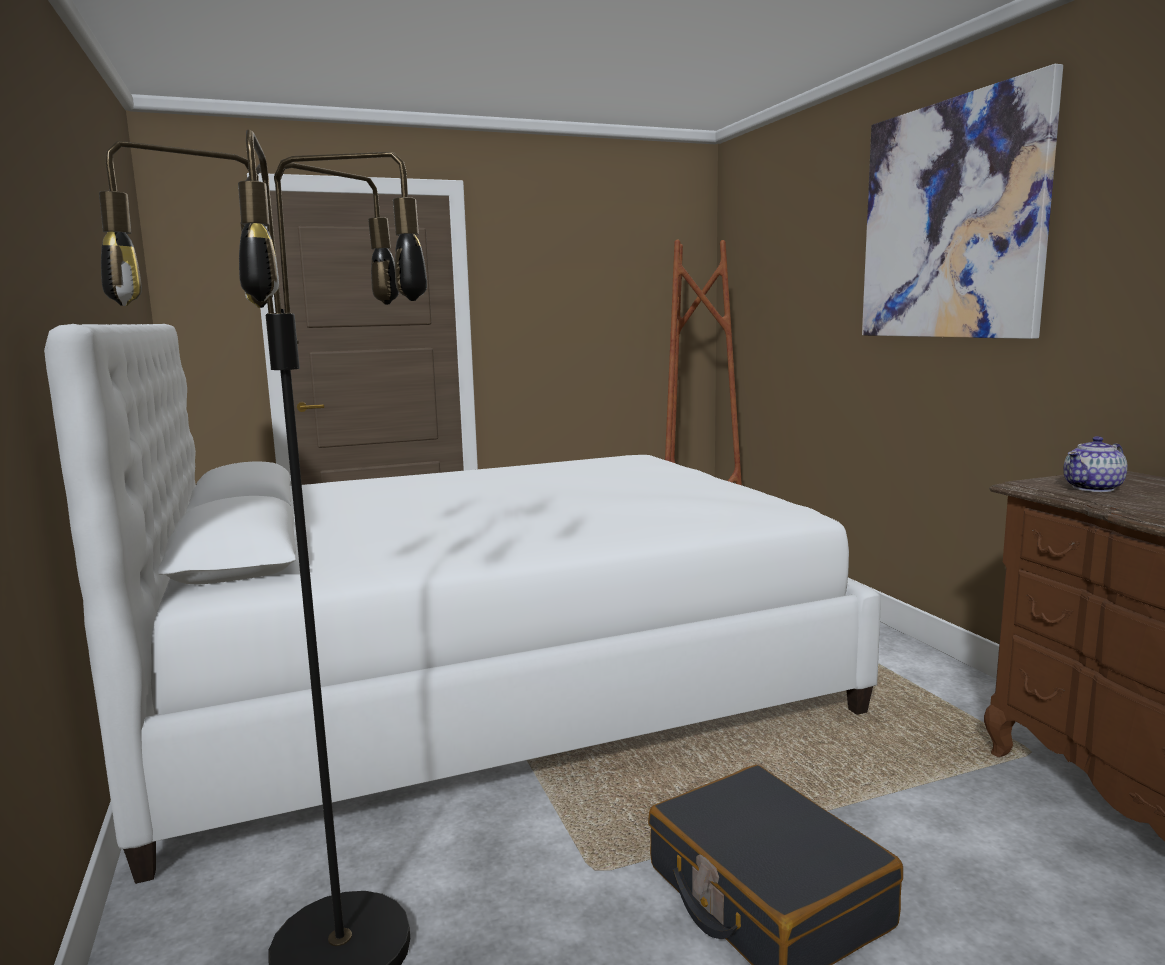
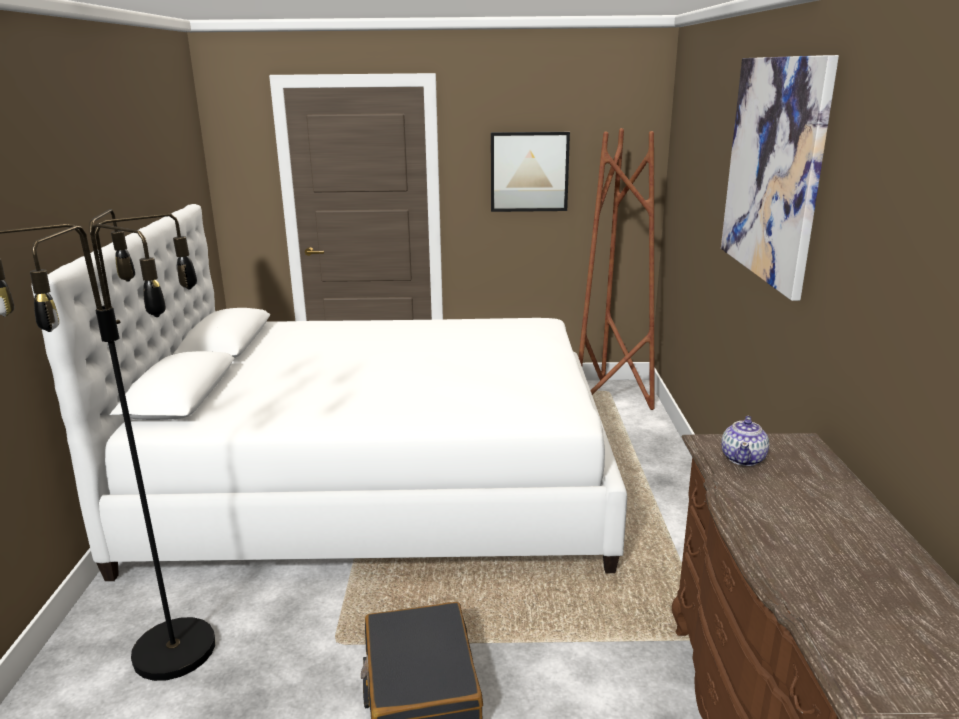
camera: 20 degrees right, 10 degrees up
teapot [1063,436,1128,492] -> teapot turned 60 degrees counterclockwise [722,416,769,466]
none -> picture [491,132,570,212]

